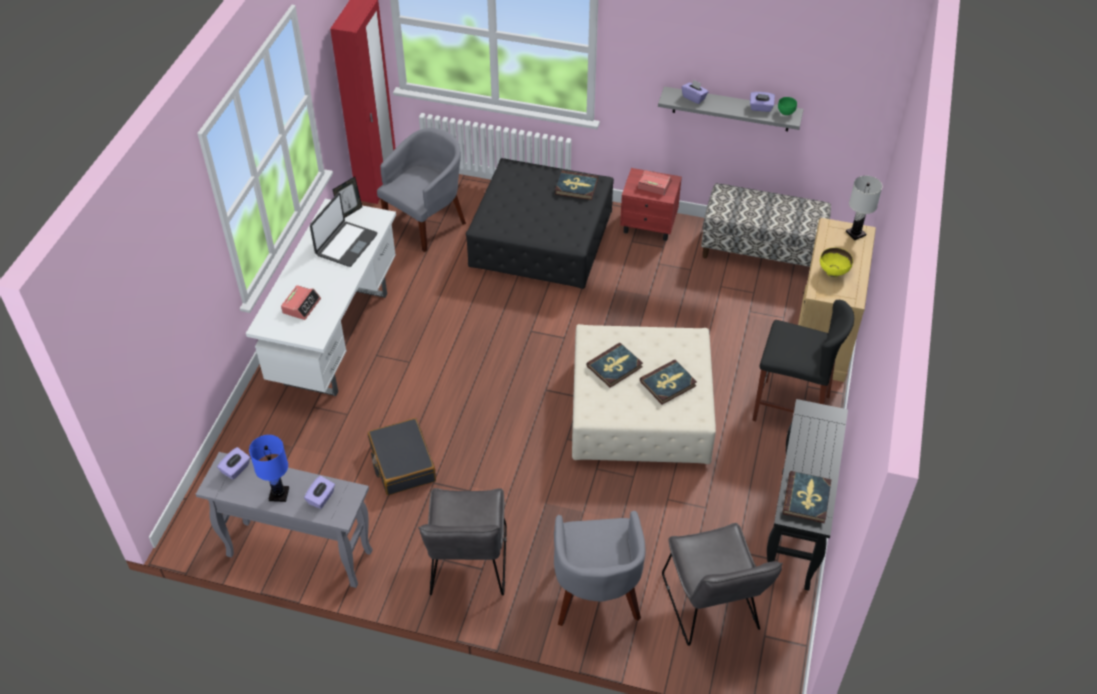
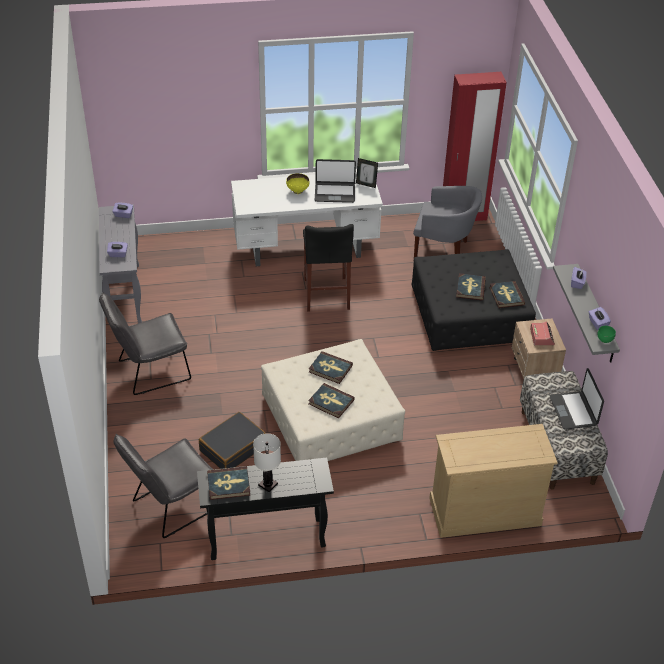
camera: 65 degrees right, 5 degrees down
blue table lamp [249,435,289,502] -> none
alarm clock [281,285,321,320] -> none
black suitcase [368,418,436,495] -> black suitcase moved to [199,412,266,469]
grey armchair [554,511,645,626] -> none
red nightstand [620,168,682,241] -> beige nightstand [512,319,566,379]
black stool [752,300,854,421] -> black stool moved to [303,224,354,312]
yellow bowl [820,248,853,277] -> yellow bowl moved to [286,173,310,194]
white table lamp [846,176,882,240] -> white table lamp moved to [253,433,281,492]
none -> book [456,273,486,300]
none -> laptop [550,368,604,430]

